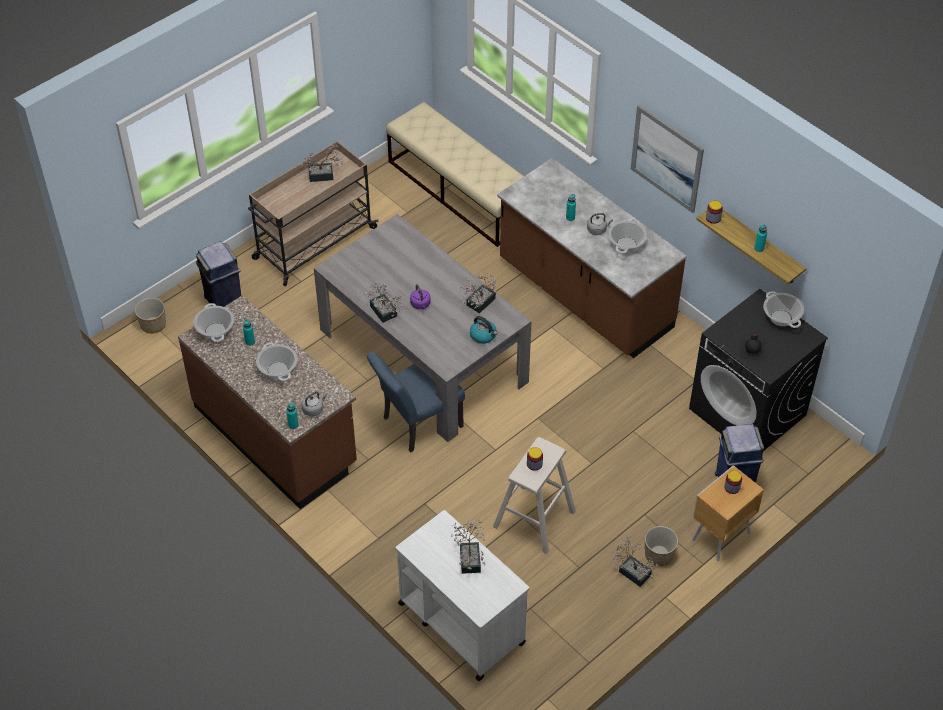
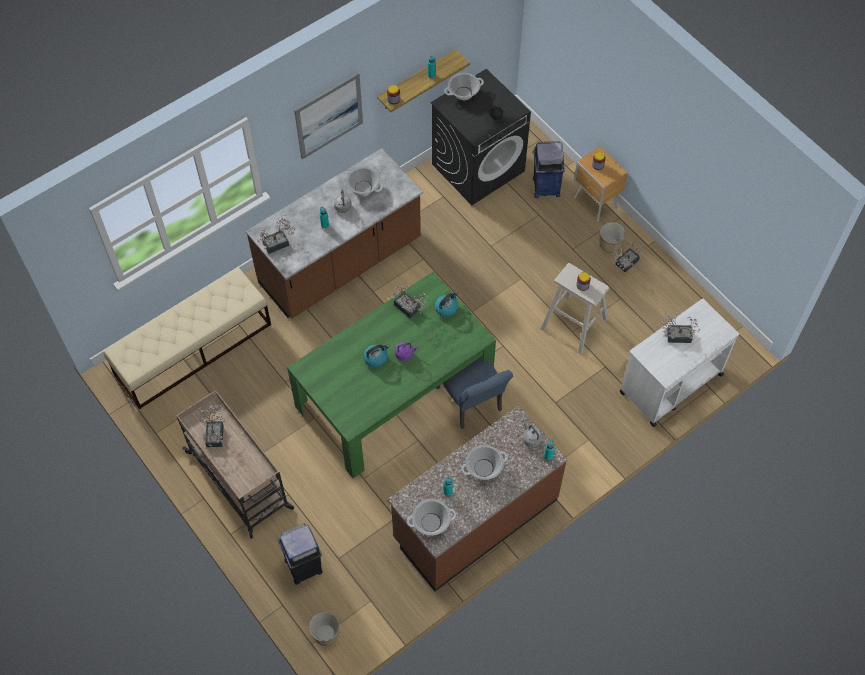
camera: 85 degrees left, 10 degrees up
grey dining table [314,214,532,442] -> green dining table [287,272,496,478]
potted plant [364,282,404,323] -> potted plant moved to [257,214,295,254]
none -> kettle [363,344,389,367]

